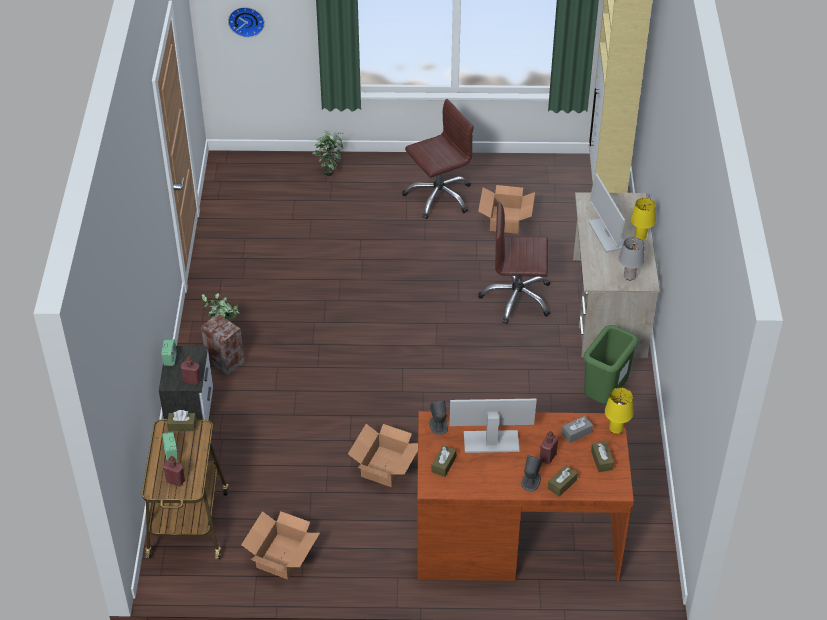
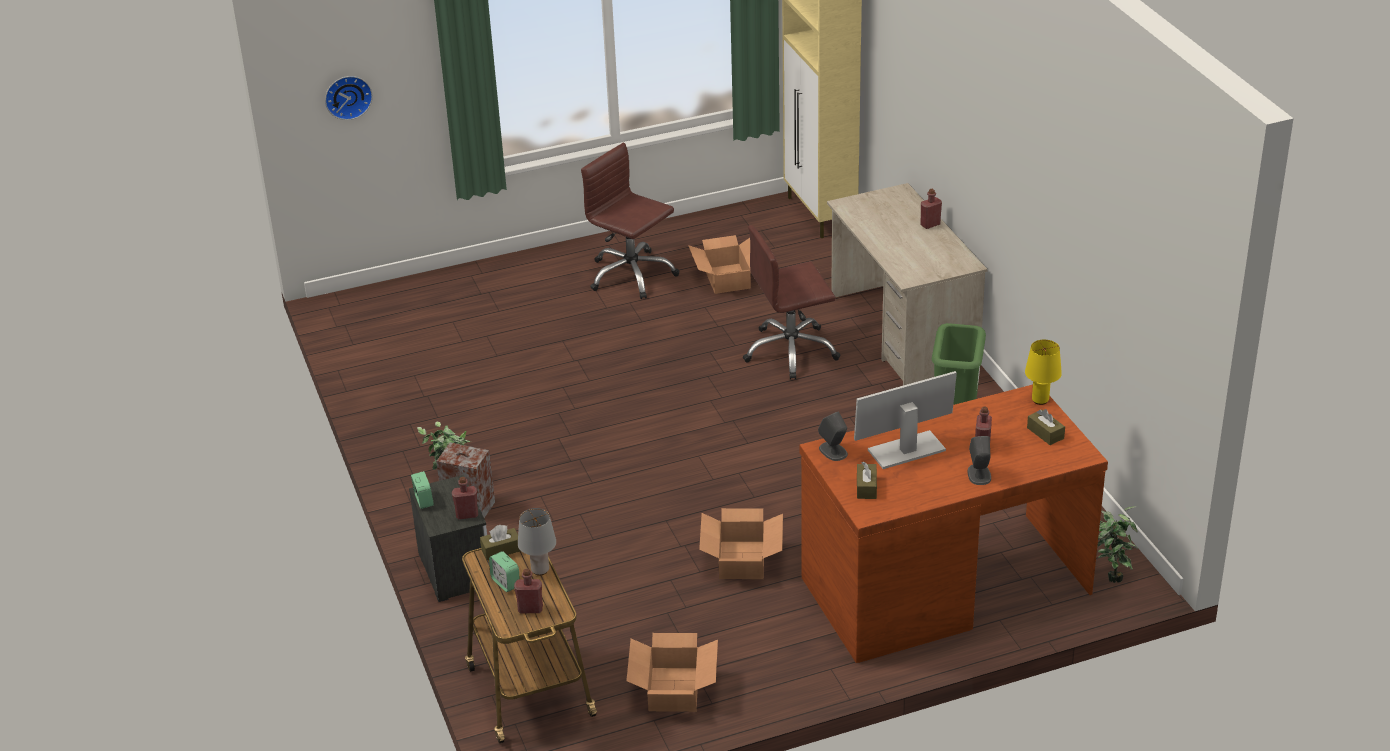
camera: 20 degrees left, 10 degrees down
potted plant [312,130,343,176] -> potted plant moved to [1097,506,1138,583]
brown office chair [402,99,474,219] -> brown office chair turned 90 degrees counterclockwise [581,143,679,299]
brown tissue box [548,465,578,497] -> none
grey tissue box [561,416,593,443] -> none
monitor [589,173,625,253] -> none
grey table lamp [619,237,645,280] -> grey table lamp moved to [518,508,556,576]
yellow table lamp [631,198,656,241] -> red bottle [920,189,942,229]

